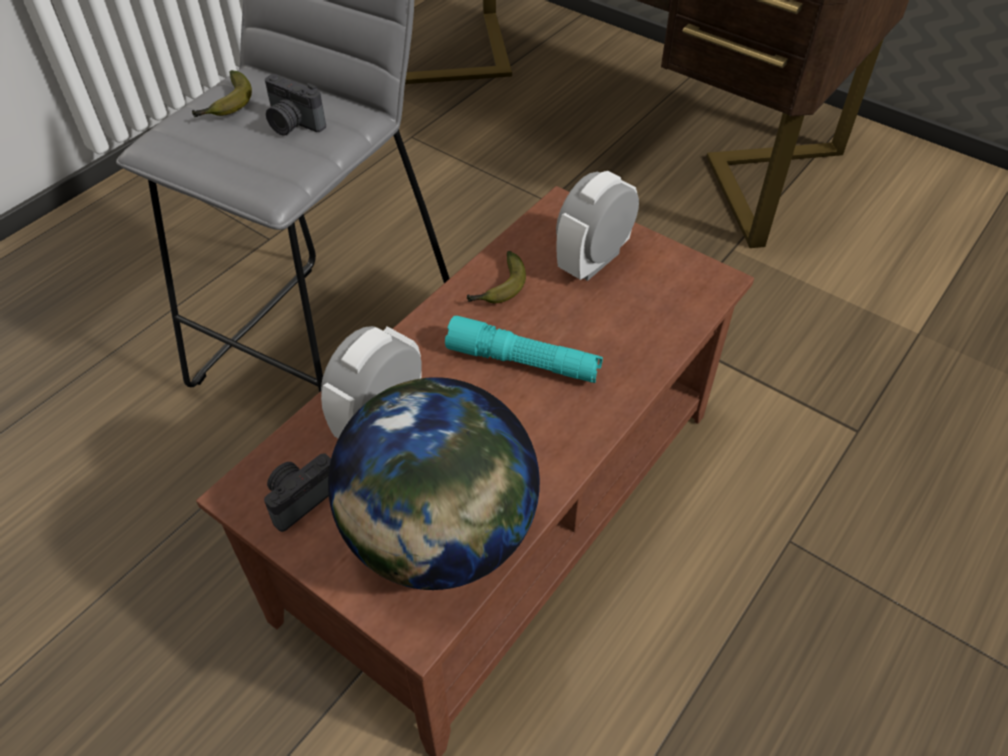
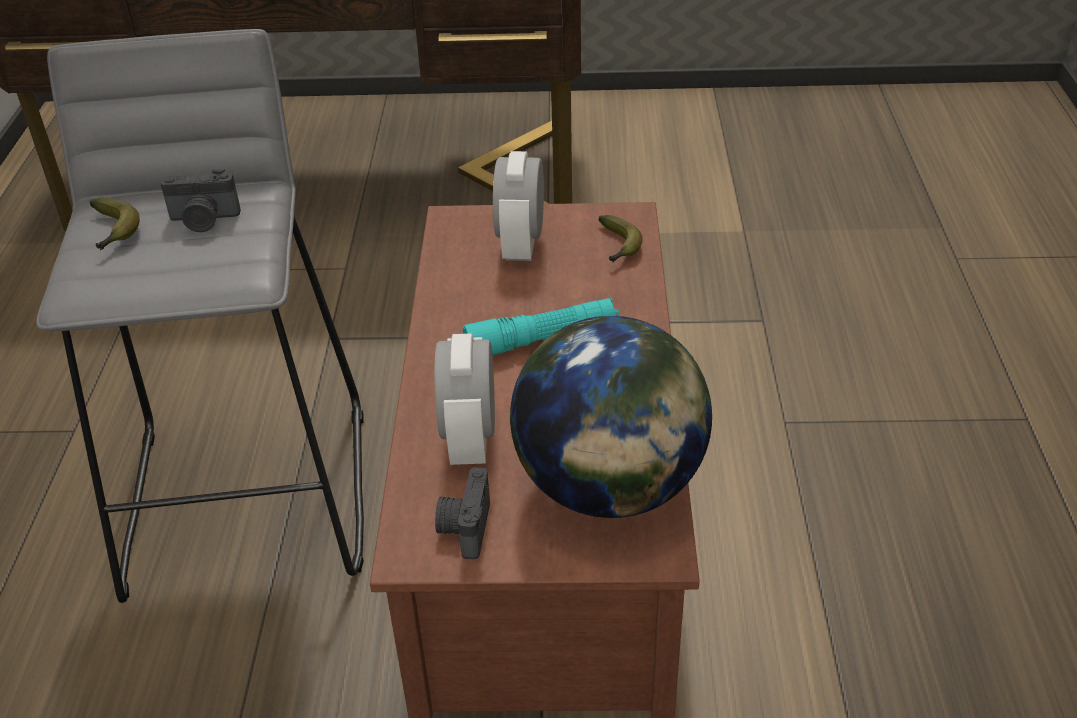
camera: 35 degrees left, 10 degrees down
banana [467,251,526,303] -> banana moved to [598,215,643,263]

